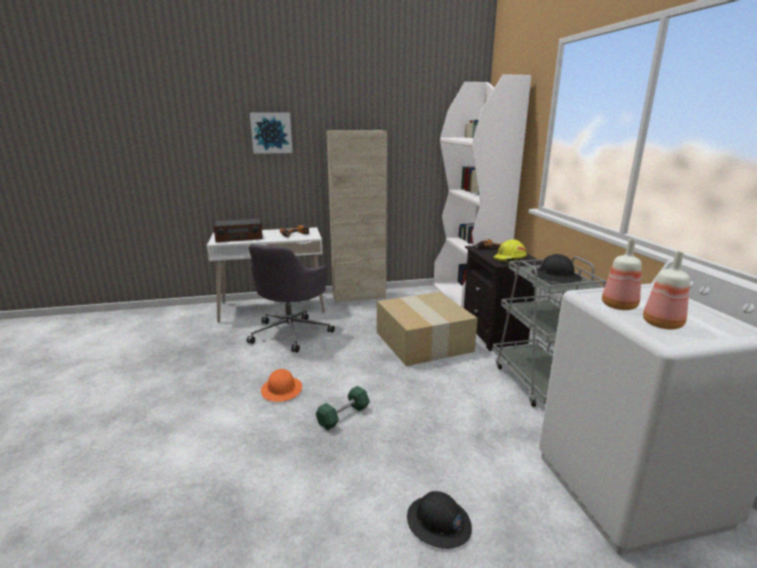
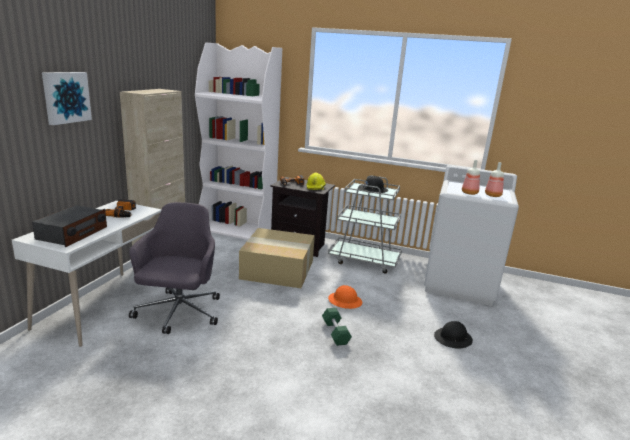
camera: 60 degrees left, 0 degrees up
grey office chair [247,244,335,353] -> grey office chair turned 135 degrees counterclockwise [129,202,220,334]
orange hard hat [261,369,302,402] -> orange hard hat moved to [328,285,362,309]

